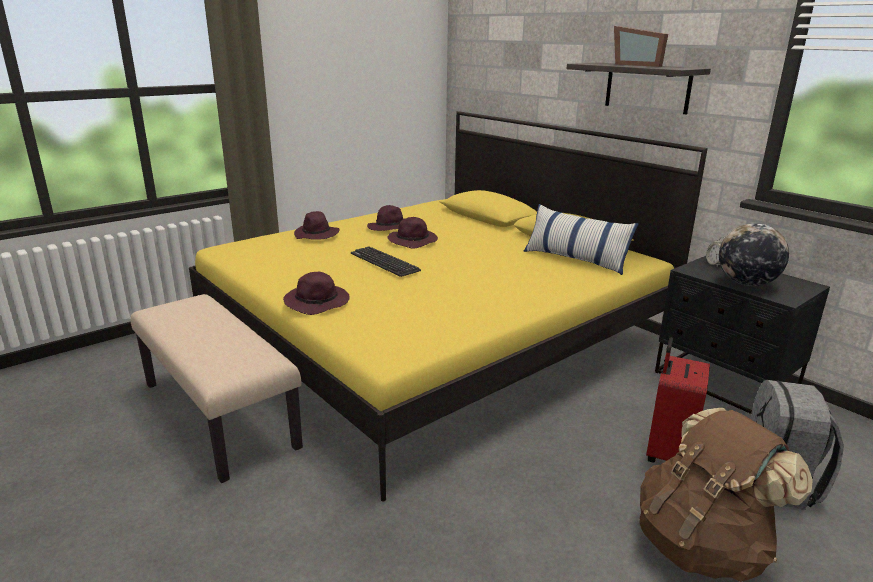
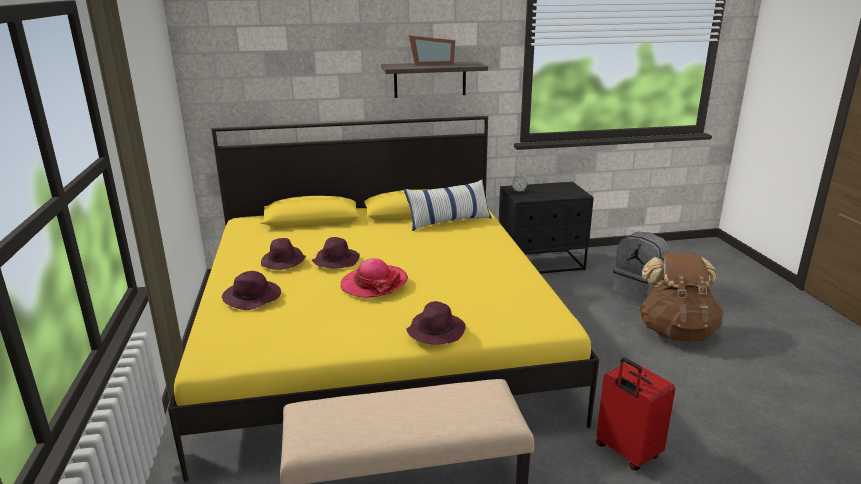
camera: 60 degrees left, 0 degrees up
keyboard [351,246,421,277] -> hat [341,258,408,298]
red suitcase [646,337,710,463] -> red suitcase moved to [596,357,675,470]
globe [719,223,789,286] -> none

